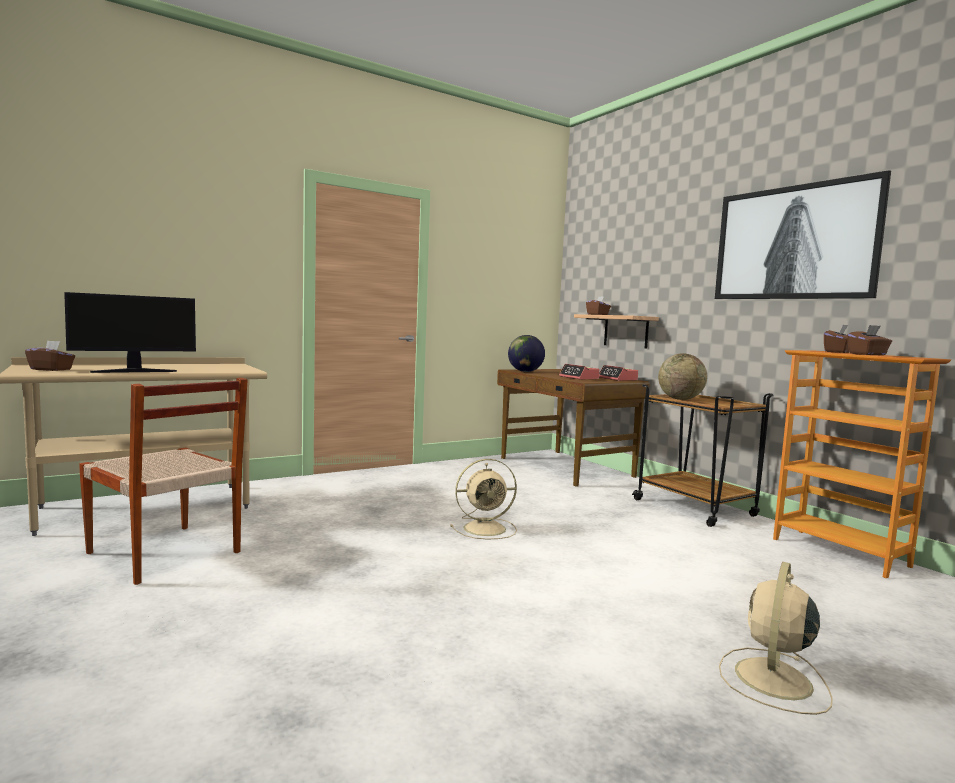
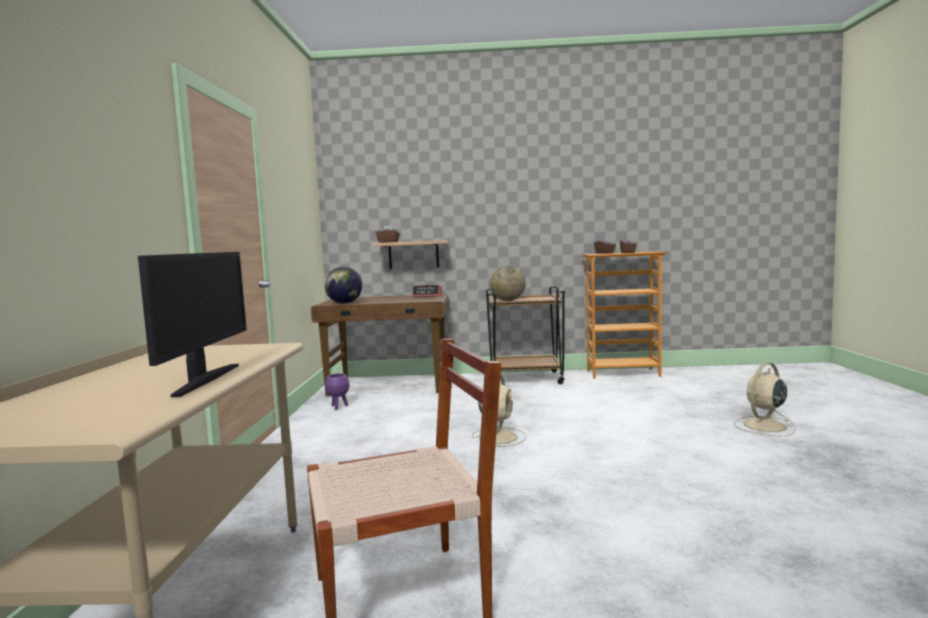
camera: 55 degrees left, 0 degrees up
brown tissue box [25,341,75,371] -> none
alarm clock [559,364,600,380] -> none
picture [715,170,891,299] -> none
beige fan [719,562,833,715] -> beige fan turned 75 degrees clockwise [733,363,795,436]
none -> purple planter [325,373,349,410]

